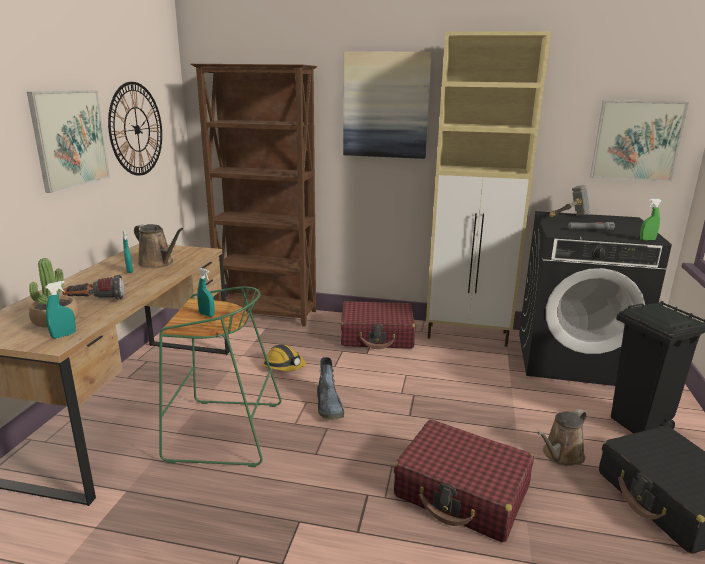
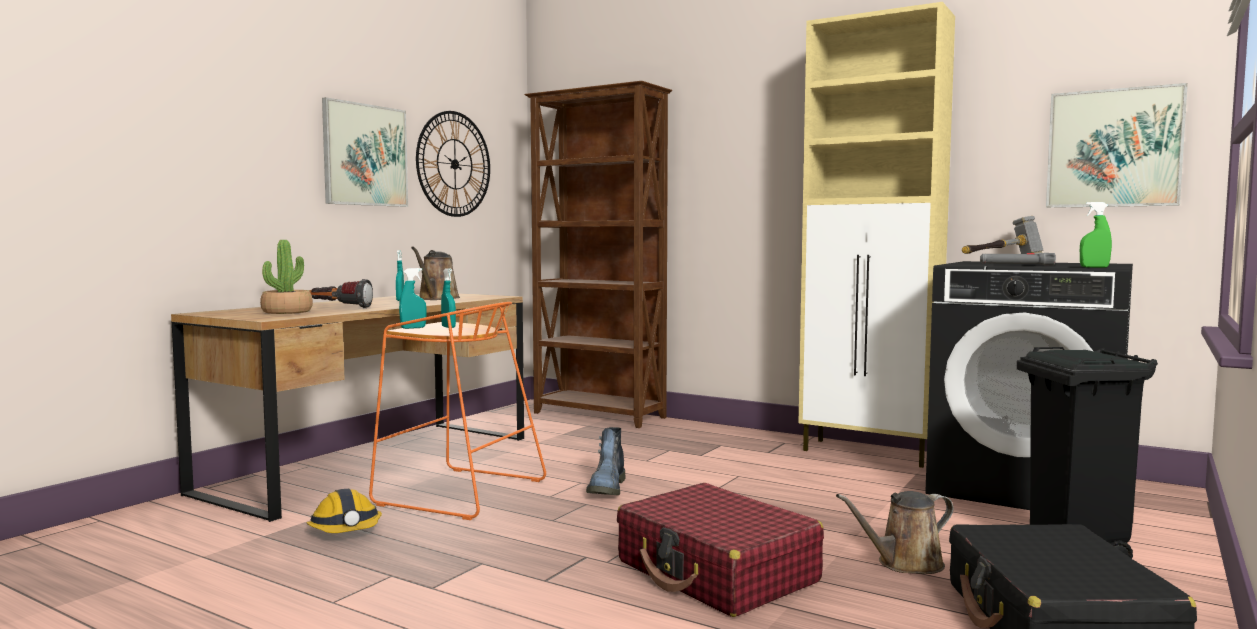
camera: 20 degrees right, 15 degrees down
turquoise spray bottle [45,281,76,339] -> turquoise spray bottle moved to [399,268,427,329]
brown watering can [134,224,183,268] -> brown watering can turned 45 degrees clockwise [411,247,460,300]
green stool [160,287,281,467] -> orange stool [369,302,546,520]
hard hat [262,345,306,372] -> hard hat moved to [307,489,382,533]
red suitcase [341,301,415,349] -> none
picture [343,51,432,159] -> none

